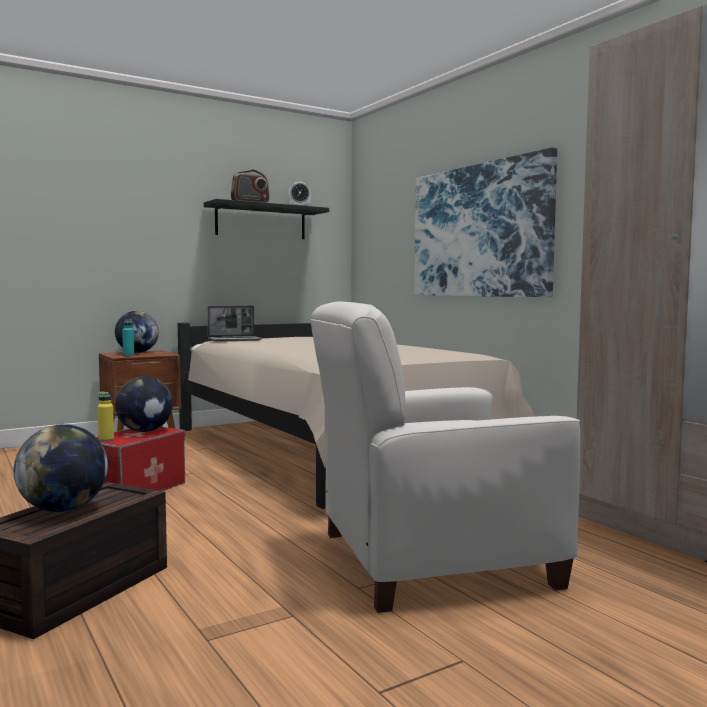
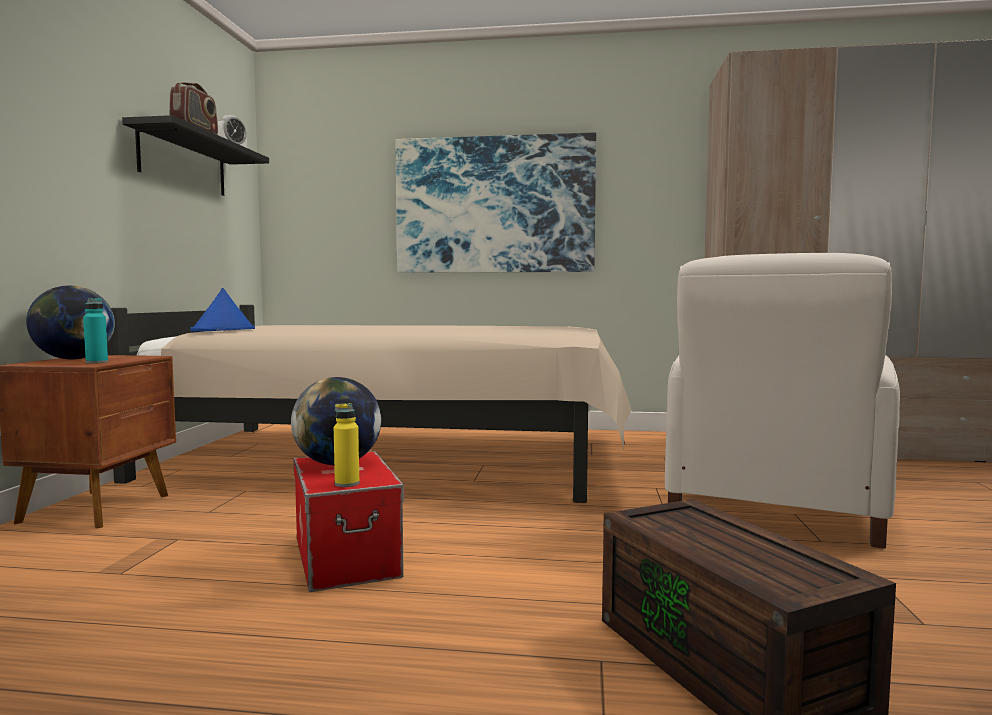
camera: 50 degrees left, 0 degrees up
globe [14,424,108,512] -> none
laptop [207,306,262,342] -> blue hat [191,288,255,331]

